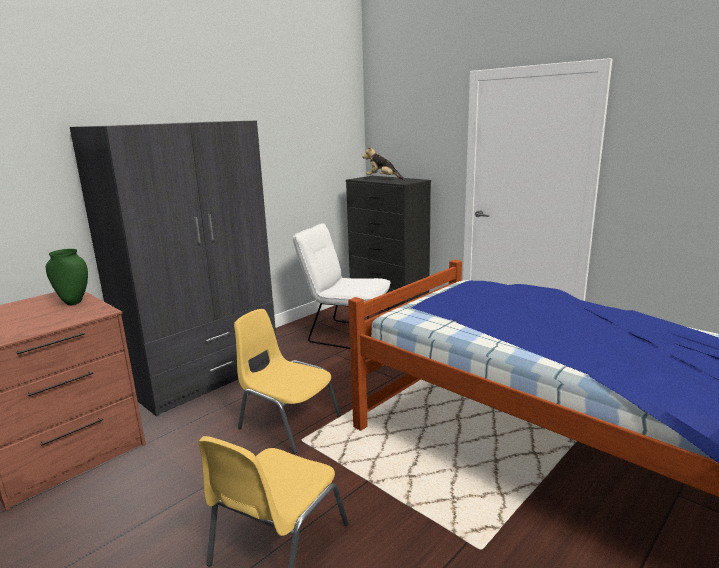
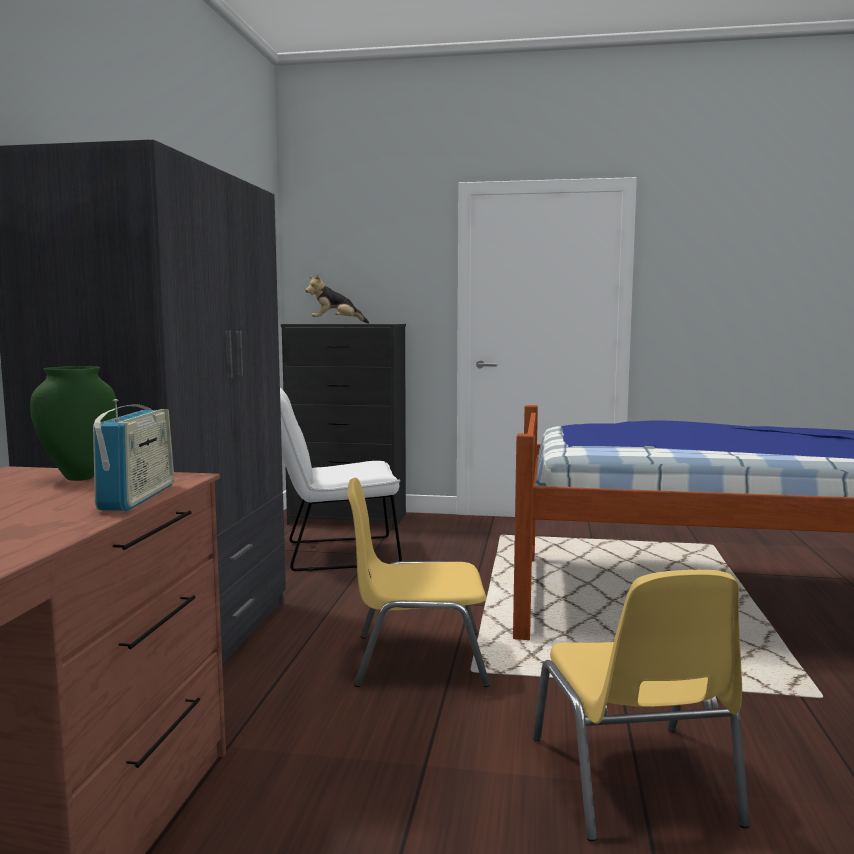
camera: 35 degrees left, 10 degrees down
none -> radio [93,399,174,511]

